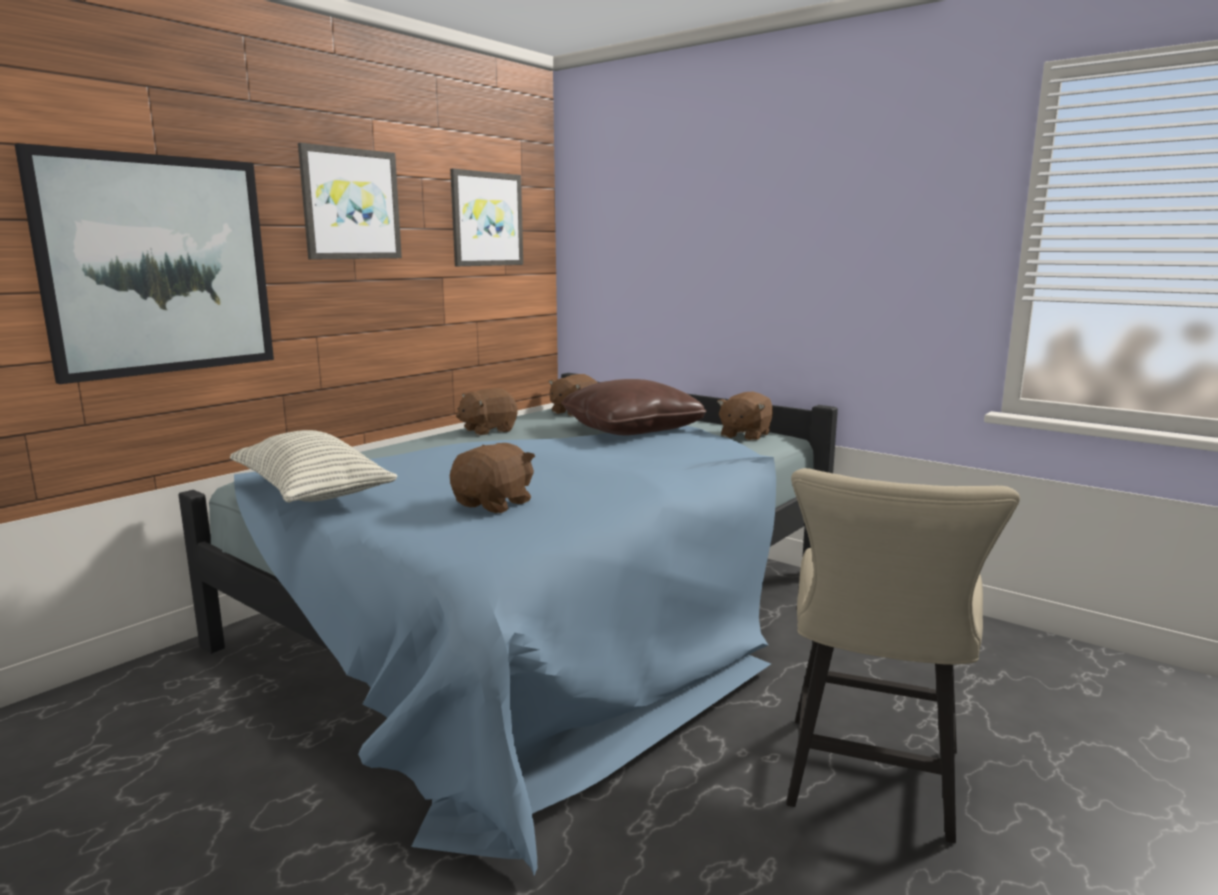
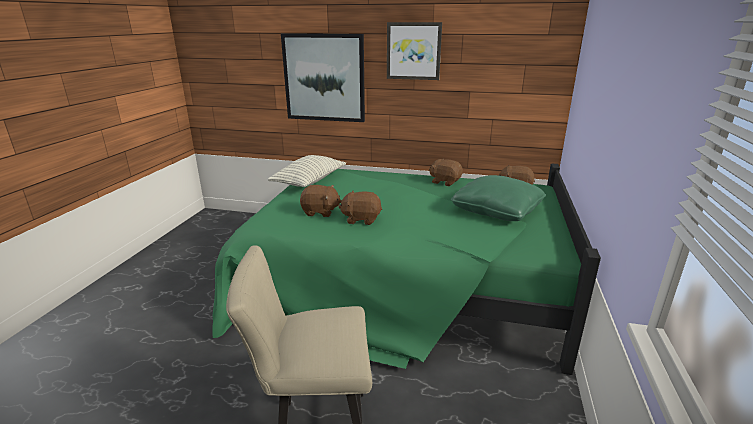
camera: 65 degrees right, 10 degrees up
blue bed [179,373,838,875] -> green bed [212,163,601,375]
picture [450,169,523,266] -> none
brown pillow [561,379,707,435] -> green pillow [451,175,546,221]
brown plush toy [717,392,773,441] -> brown plush toy moved to [338,190,382,225]

